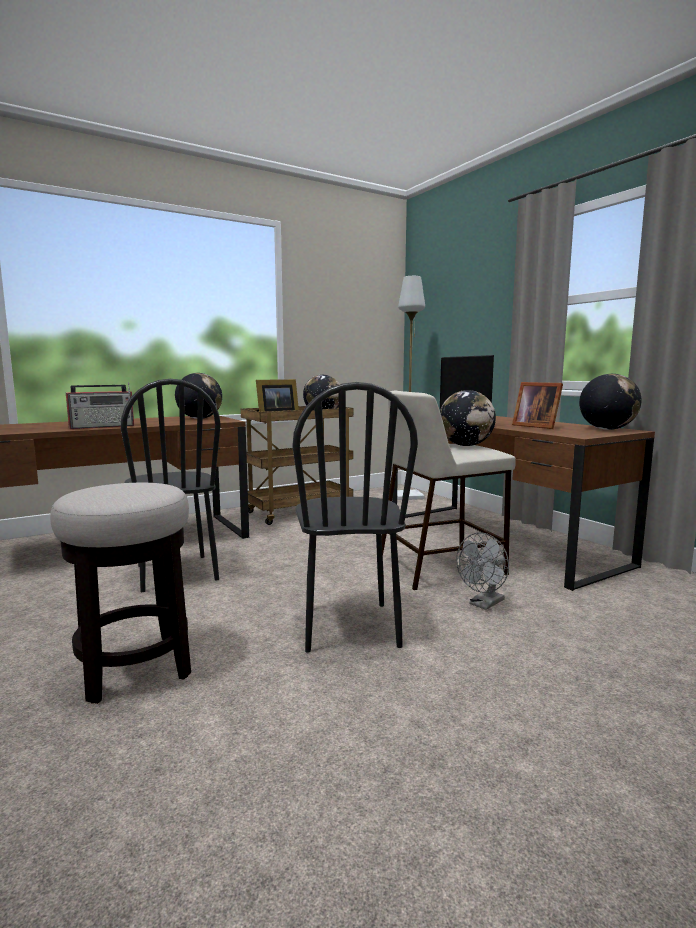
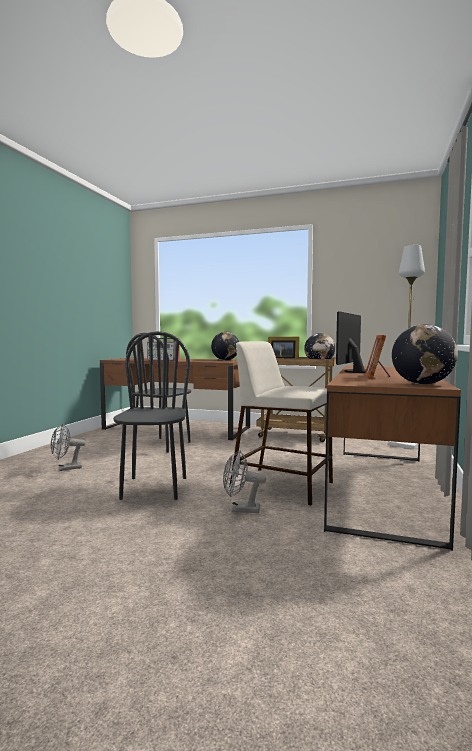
camera: 50 degrees right, 5 degrees down
stool [50,483,191,704] -> grey fan [51,424,86,471]
black chair [292,382,418,653] -> black chair turned 135 degrees clockwise [113,331,190,500]
globe [440,390,496,446] -> none

